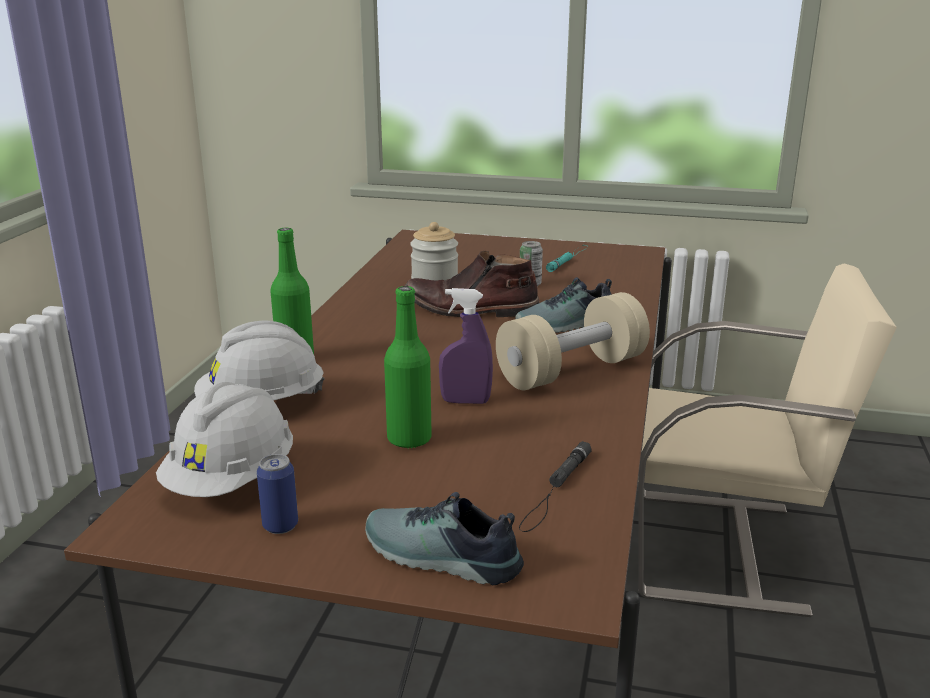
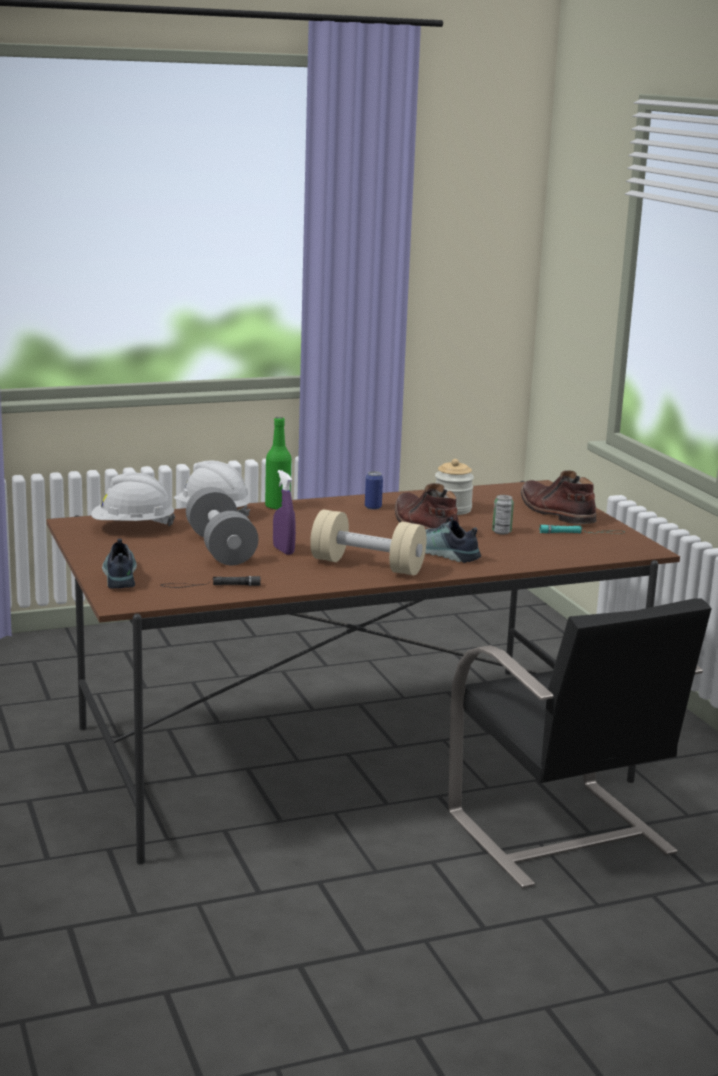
camera: 55 degrees right, 5 degrees down
can [257,454,298,534] -> can moved to [365,471,383,510]
green bottle [384,286,432,448] -> grey dumbbell [186,487,258,565]
beige chair [638,264,897,617] -> black chair [448,598,712,889]
none -> brown boot [521,470,596,524]

